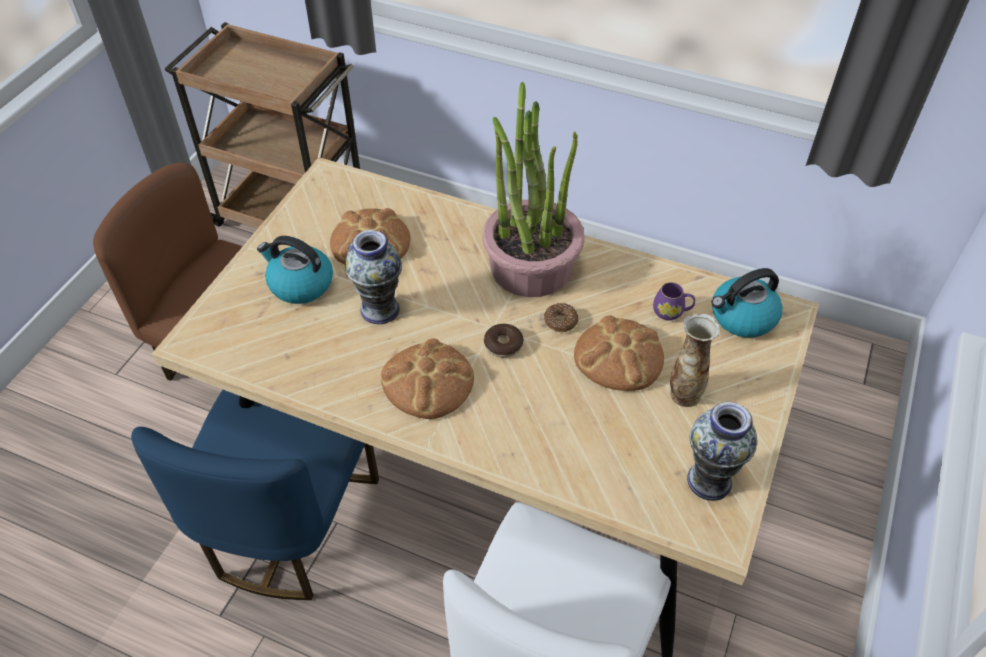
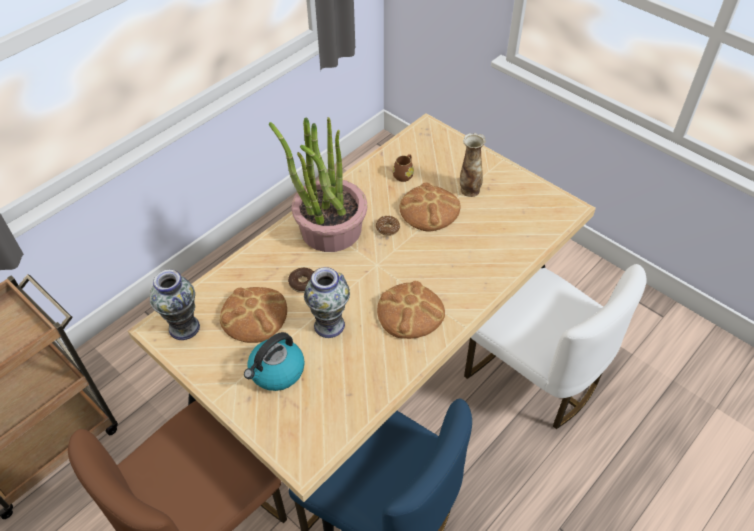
camera: 70 degrees left, 0 degrees up
donut [484,324,524,358] -> donut moved to [288,268,314,293]
purple mug [653,282,695,321] -> brown mug [393,154,414,182]
vase [687,402,757,501] -> vase moved to [150,269,200,340]
kettle [711,268,782,337] -> none

